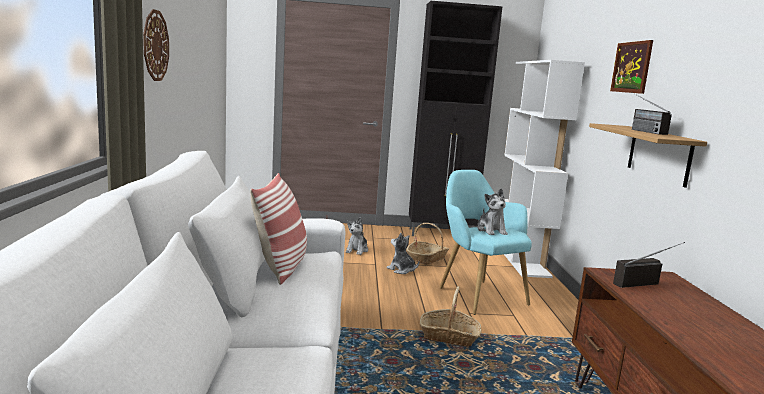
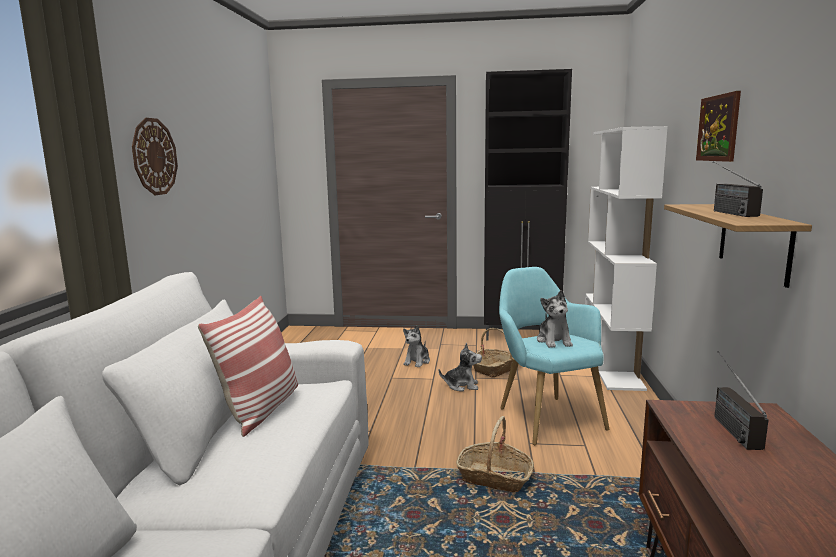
camera: 10 degrees right, 0 degrees up
plush toy [386,233,420,274] -> plush toy turned 135 degrees clockwise [439,343,482,392]
radio [613,242,685,288] -> radio turned 75 degrees counterclockwise [714,351,768,450]

